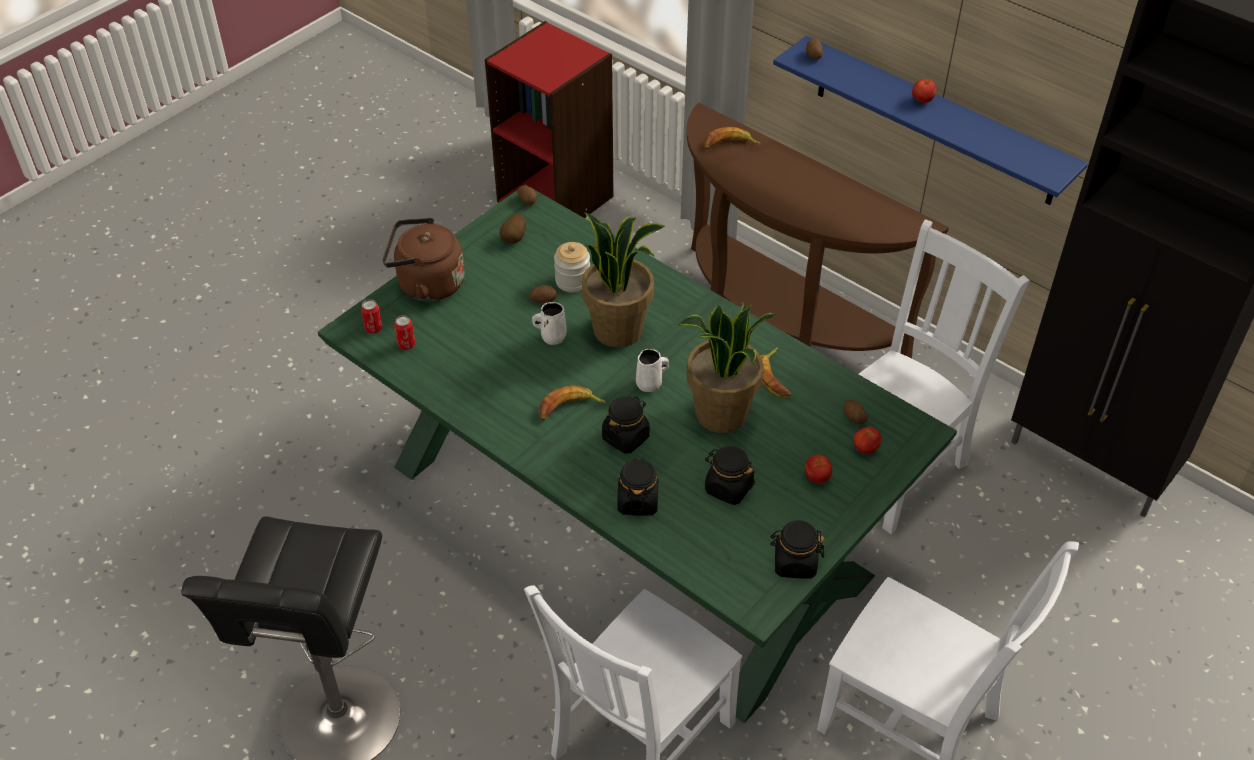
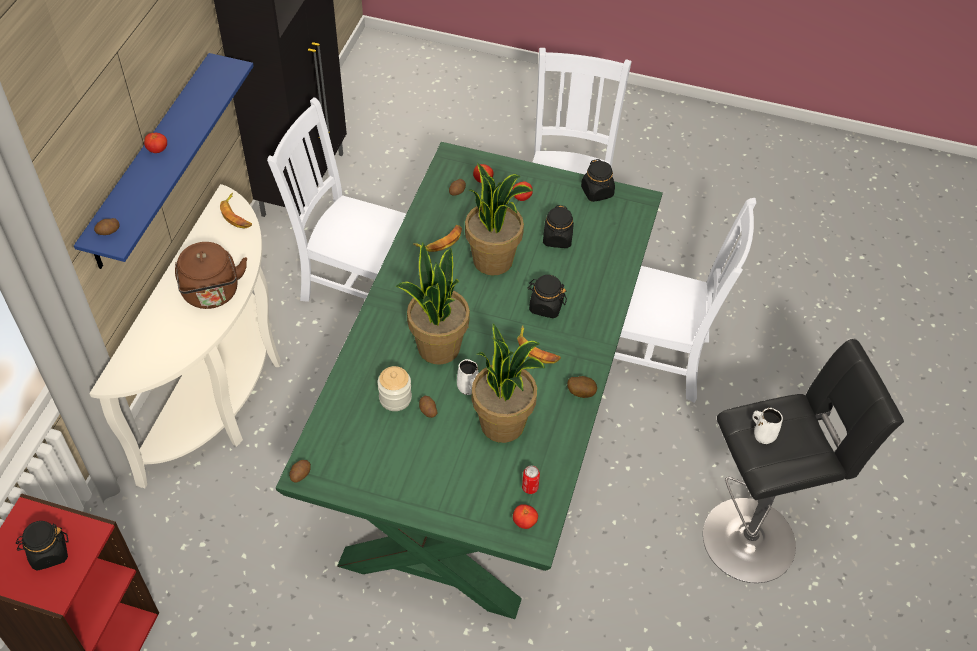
camera: 115 degrees left, 5 degrees up
can [361,299,382,334] -> tomato [513,504,538,529]
brown kettle [383,218,465,302] -> brown kettle moved to [175,242,247,309]
potato [500,214,526,244] -> potato moved to [567,376,597,398]
black jar [617,457,658,516] -> black jar moved to [16,521,69,571]
white mug [636,349,669,392] -> white mug moved to [752,408,783,444]
brown console table [686,103,949,358] -> white console table [89,184,281,488]
banana [704,127,760,149] -> banana moved to [220,193,252,229]
none -> potted plant [472,323,545,443]

